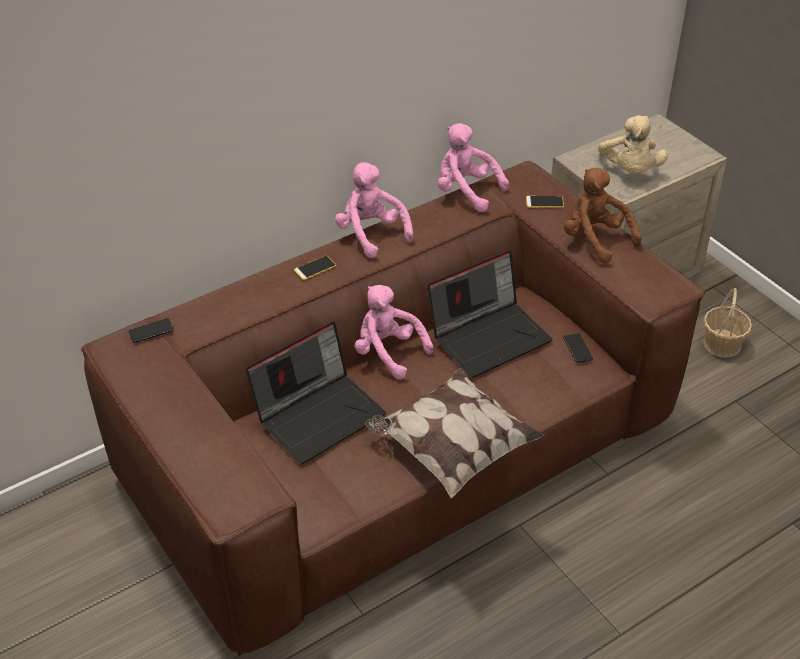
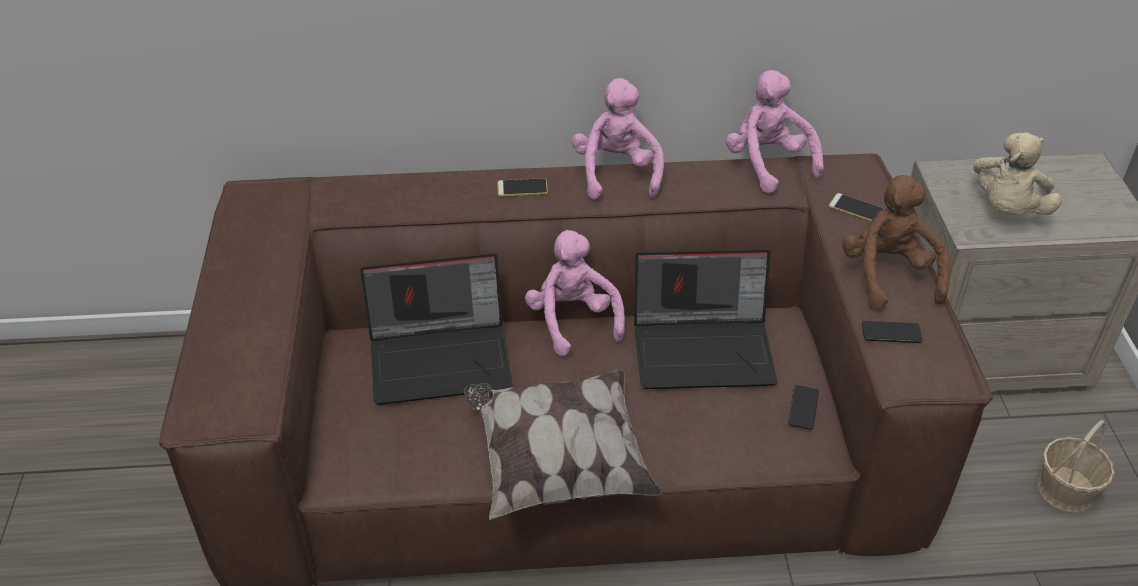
camera: 30 degrees right, 0 degrees up
phone [128,318,174,343] -> phone moved to [862,321,923,343]

